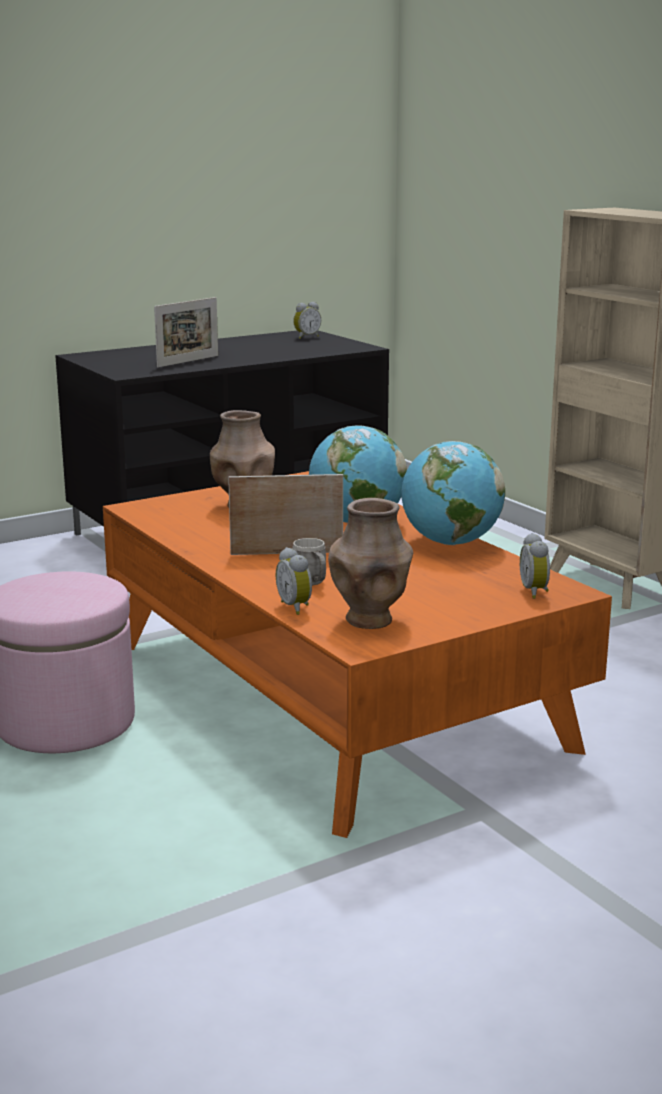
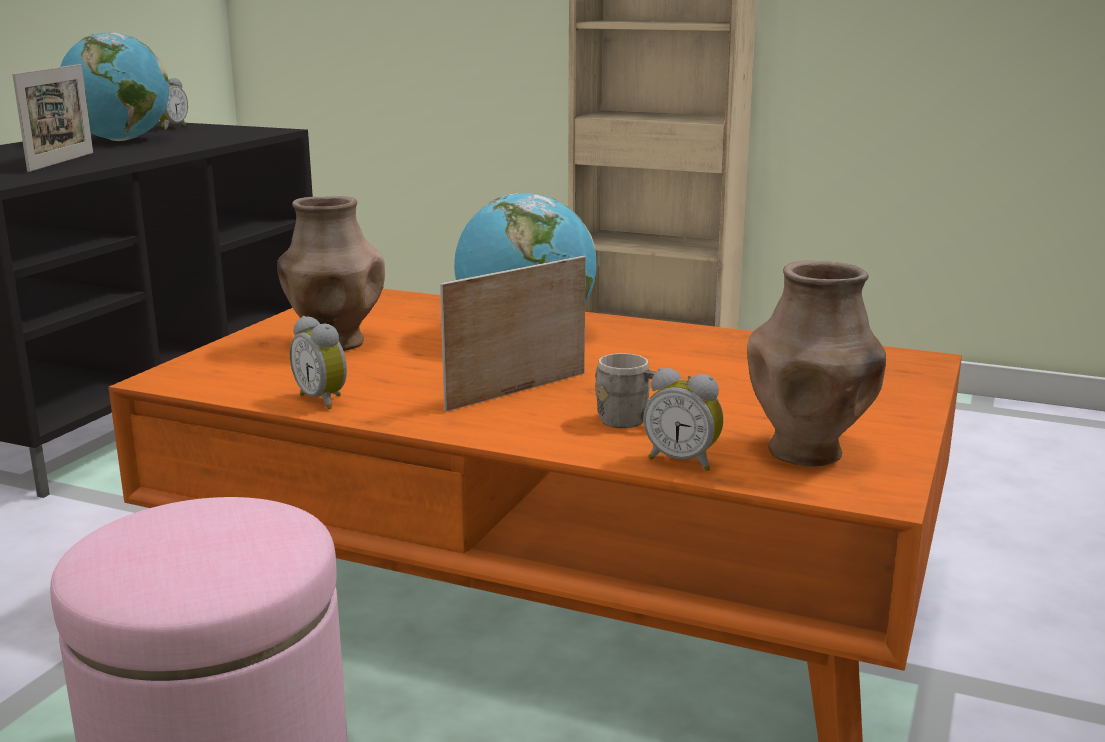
camera: 35 degrees left, 0 degrees up
globe [401,441,505,545] -> globe moved to [60,32,169,141]
alarm clock [520,533,550,599] -> alarm clock moved to [290,316,347,409]

